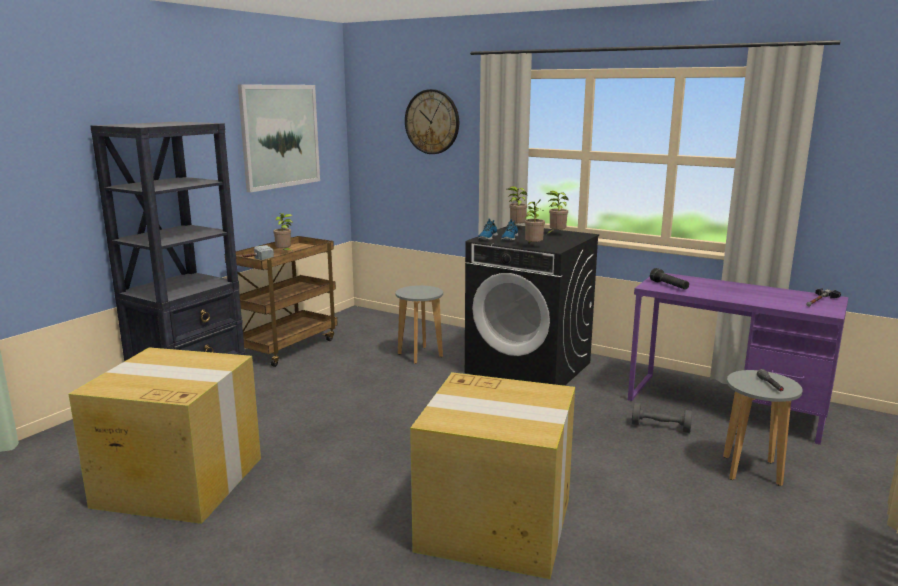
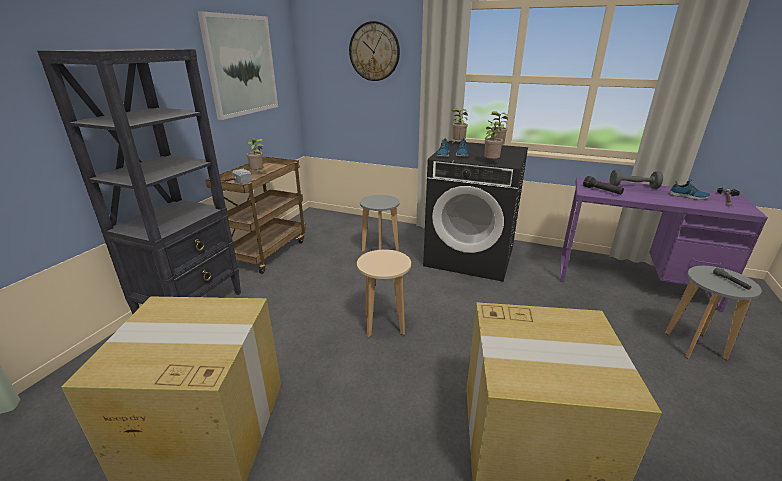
camera: 10 degrees left, 10 degrees up
grey dumbbell [632,403,692,433] -> grey dumbbell moved to [610,170,663,189]
none -> beige stool [357,250,411,337]
none -> shoe [669,179,711,200]

